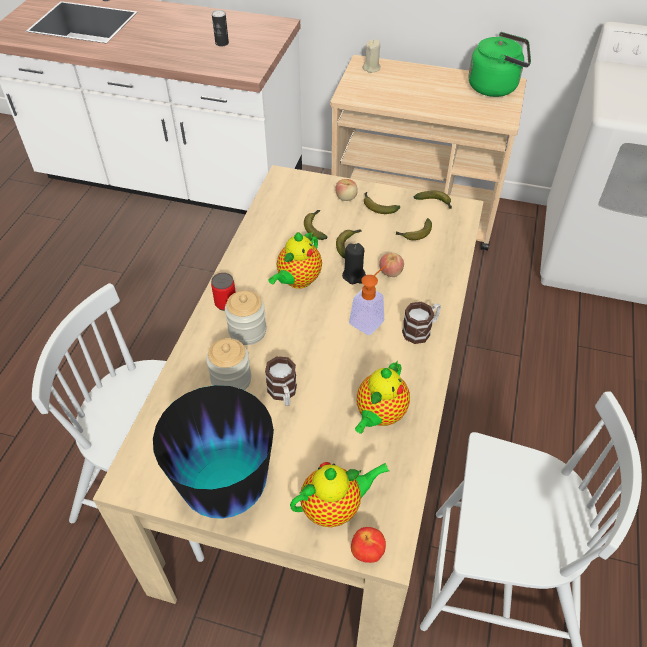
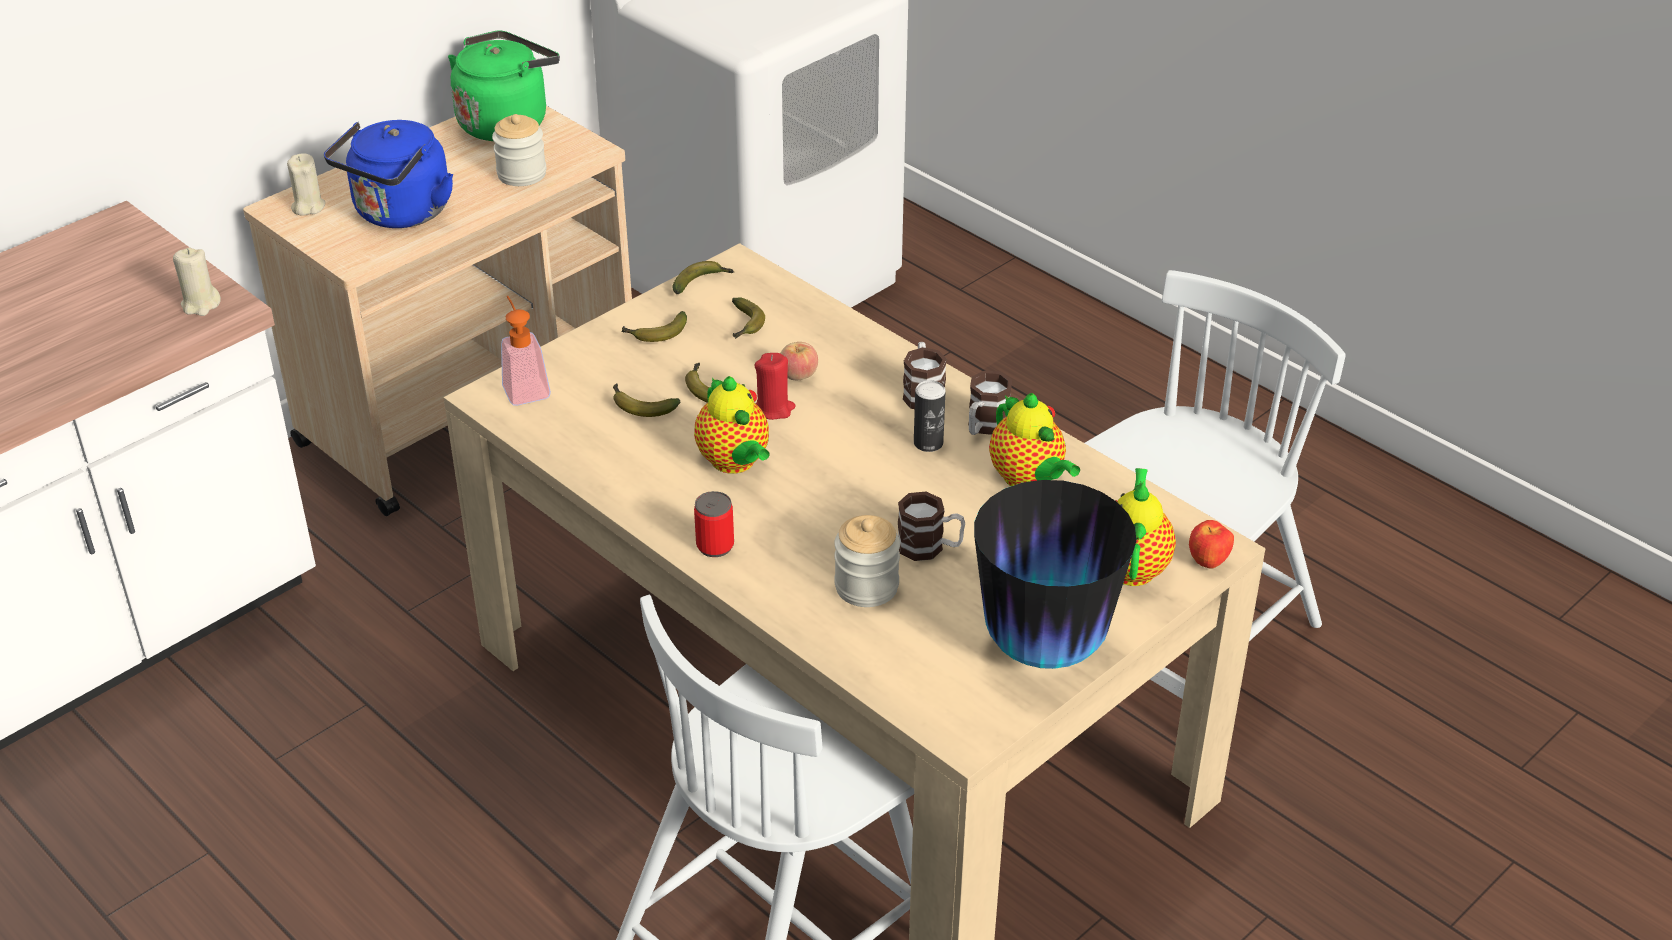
camera: 60 degrees left, 10 degrees down
can [212,10,229,47] -> can moved to [914,380,946,452]
jar [225,290,267,345] -> jar moved to [492,114,546,186]
apple [335,179,358,201] -> none
black candle [342,243,366,284] -> red candle [755,353,795,420]
soap dispenser [349,266,386,335] -> soap dispenser moved to [501,296,551,406]
none -> beige candle [173,248,221,316]
none -> blue kettle [324,120,453,228]
none -> mug [968,370,1012,435]

